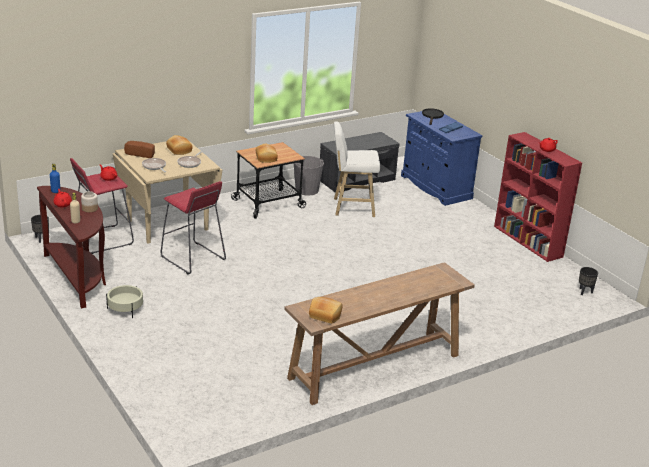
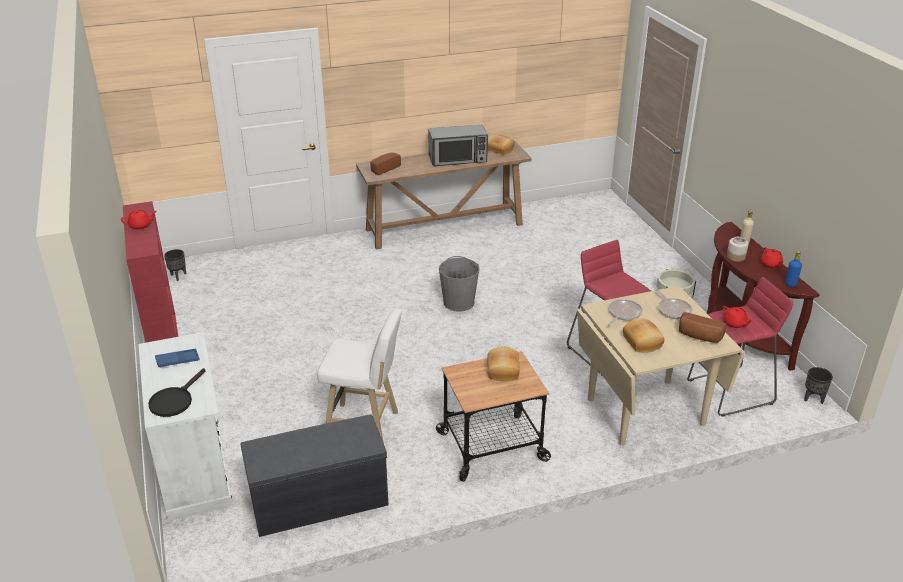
camera: 165 degrees left, 5 degrees up
grey bucket [294,156,324,196] -> grey bucket moved to [439,256,480,312]
blue cabinet [401,111,483,206] -> white cabinet [138,332,233,521]
none -> bread [370,152,401,175]
none -> microwave [428,125,488,166]

